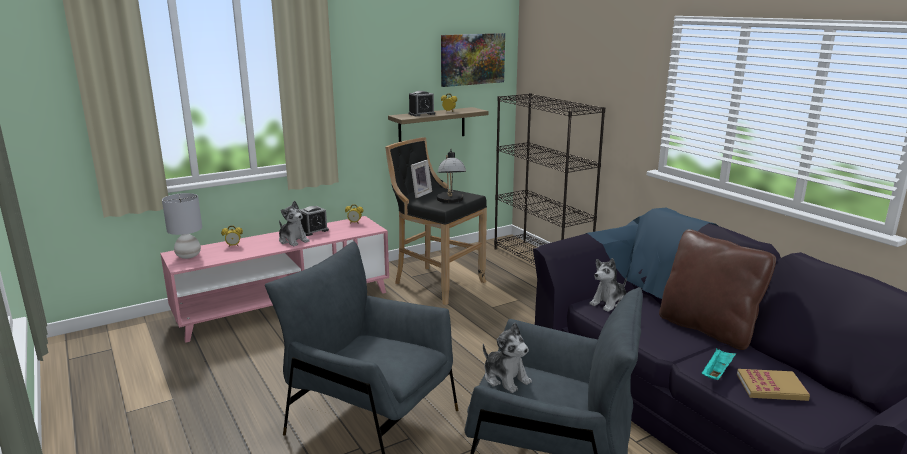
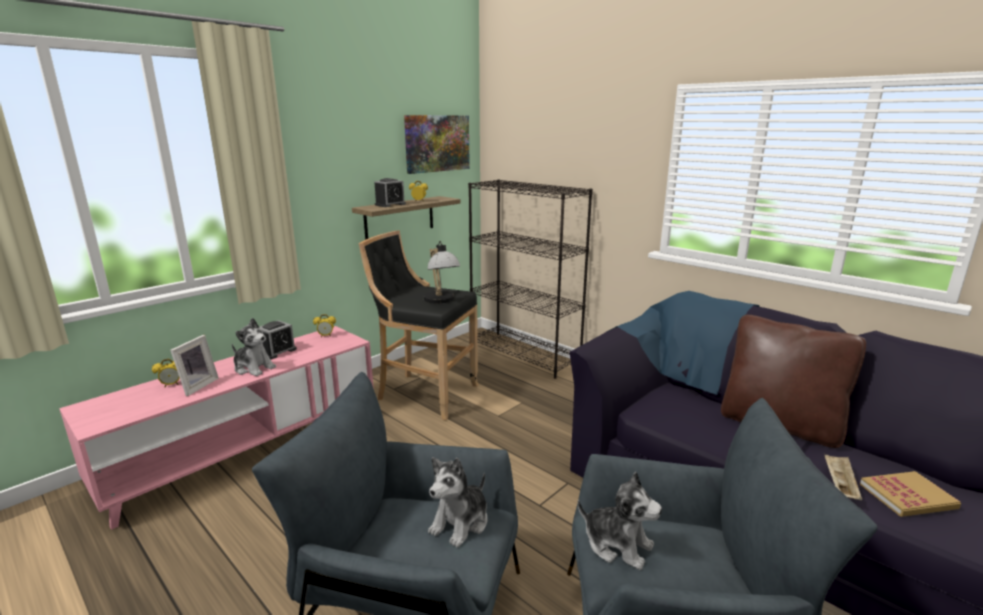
camera: 15 degrees left, 0 degrees up
grey table lamp [162,193,202,259] -> none
picture frame [411,160,432,198] -> picture frame moved to [170,335,219,396]
plush toy [590,258,627,312] -> plush toy moved to [428,457,487,548]
turquoise tray [701,348,736,380] -> beige tray [824,455,862,500]

